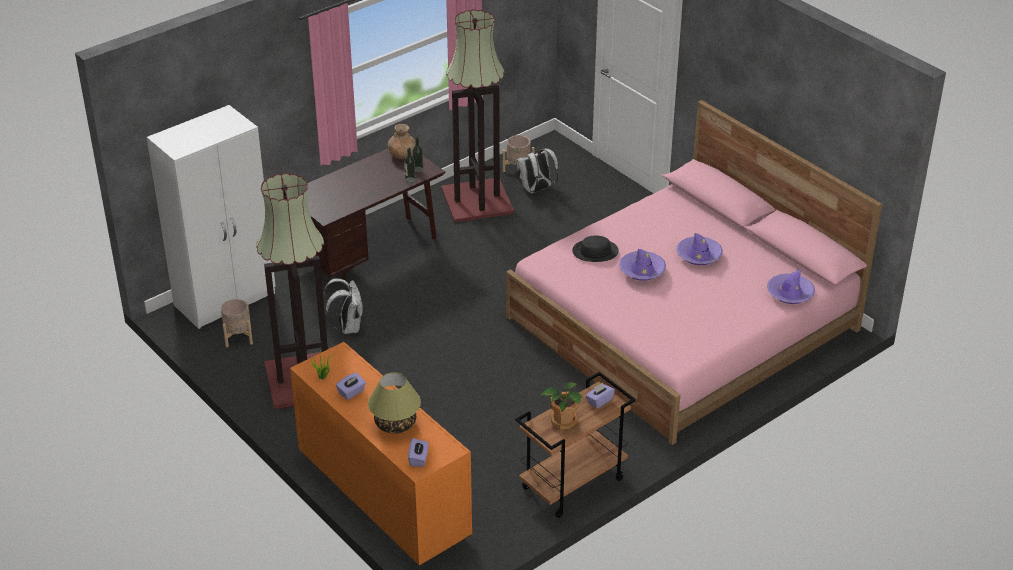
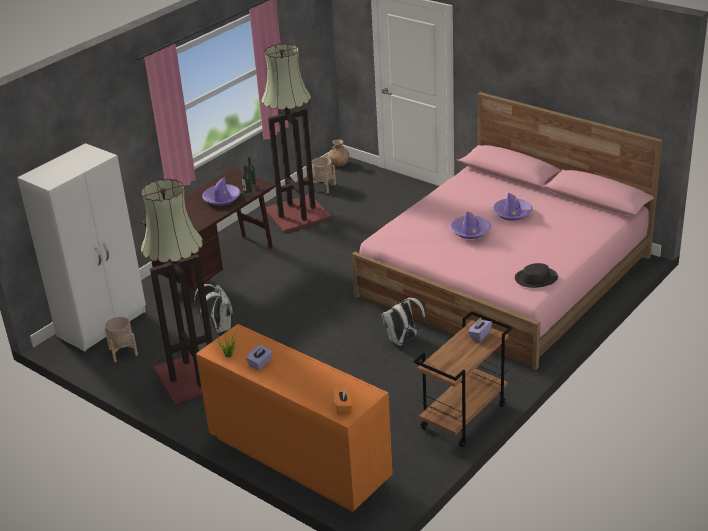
camera: 10 degrees left, 5 degrees down
table lamp [368,372,421,434] -> none
brown vase [388,124,415,159] -> brown vase moved to [328,139,350,167]
purple tissue box [408,438,429,467] -> orange tissue box [333,388,352,414]
white backpack [516,149,558,193] -> white backpack moved to [381,297,426,346]
potted plant [541,382,583,430] -> none
black hat [572,236,619,262] -> black hat moved to [515,263,558,288]
purple hat [767,270,815,304] -> purple hat moved to [202,177,241,206]

